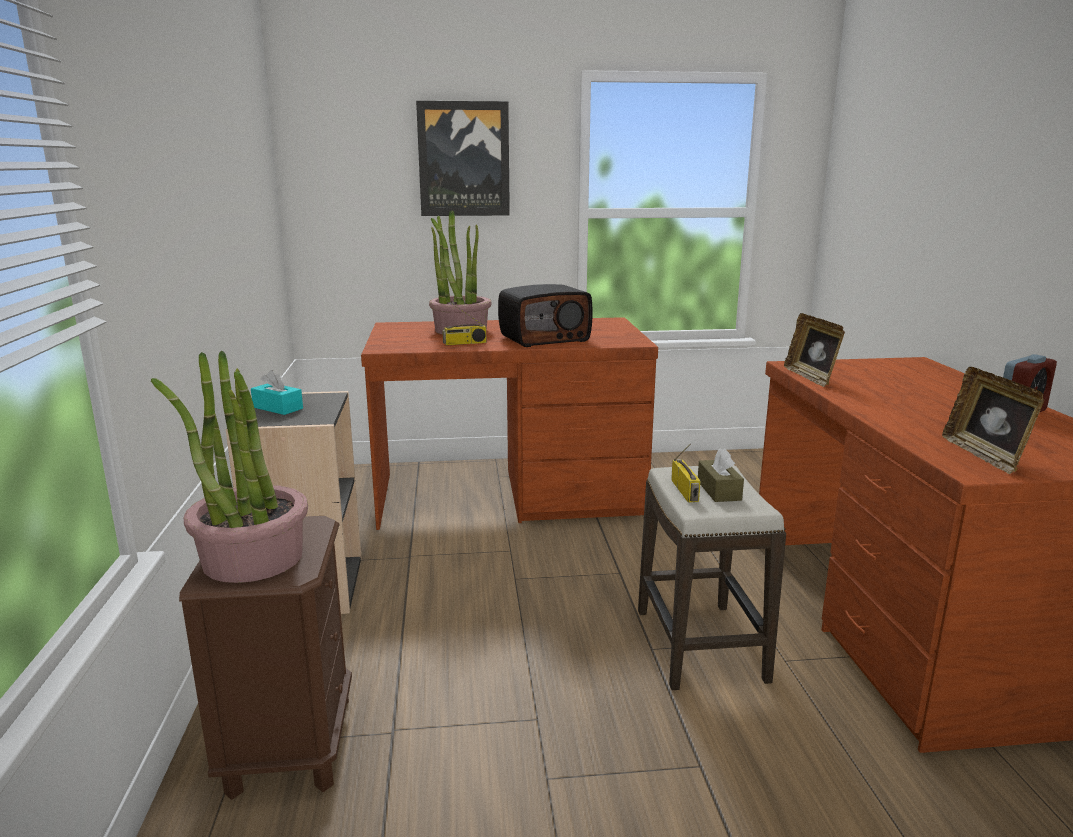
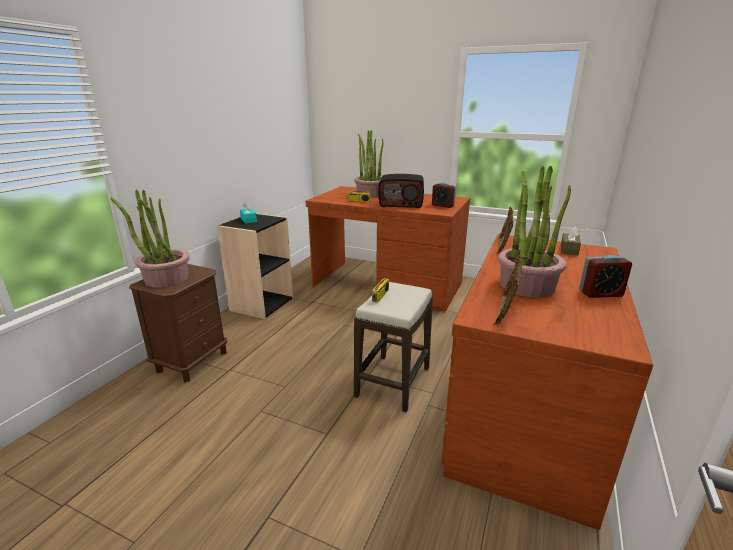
camera: 30 degrees right, 5 degrees up
picture [416,101,510,216] -> none
brown tissue box [698,448,744,502] -> brown tissue box moved to [561,226,581,256]
none -> alarm clock [432,183,456,208]
none -> potted plant [498,166,571,298]

